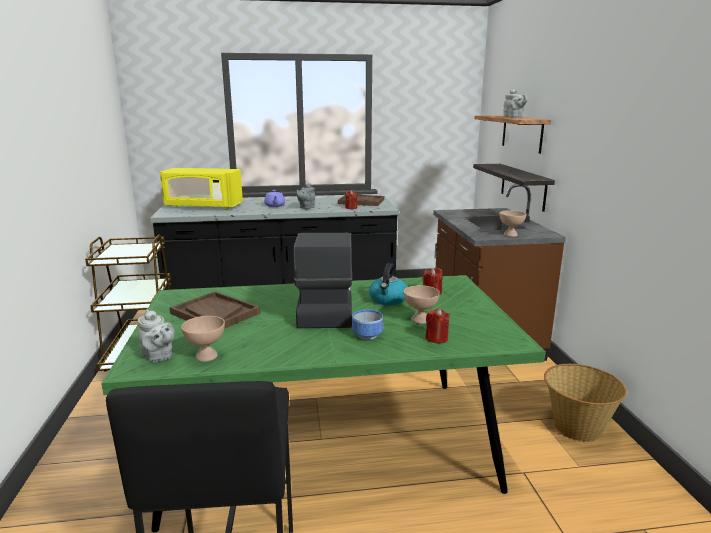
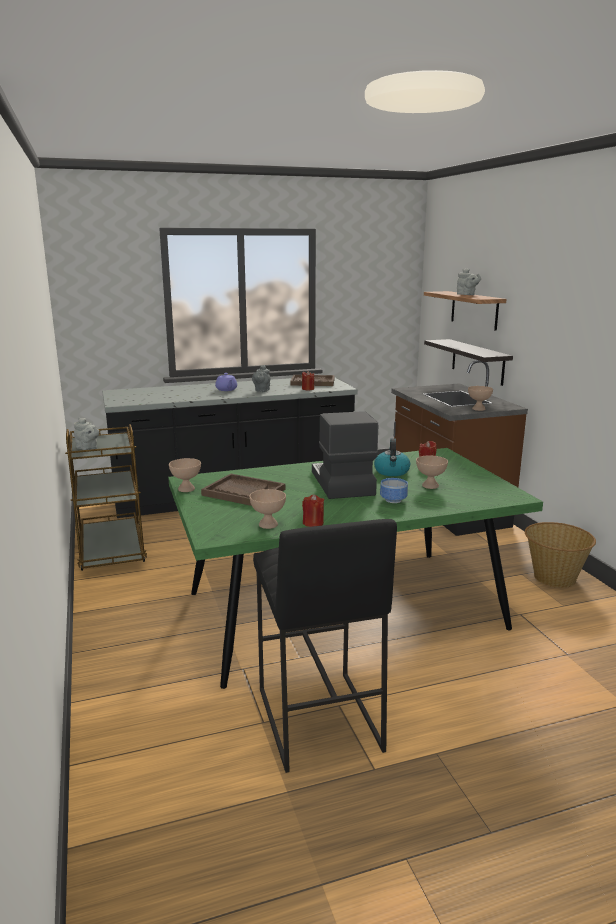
camera: 10 degrees left, 0 degrees up
grey teapot [137,309,175,362] -> grey teapot moved to [74,417,99,450]
yellow microwave [160,168,243,209] -> none
red candle [425,308,450,343] -> red candle moved to [302,494,324,527]
none -> beige bowl [169,458,201,492]

